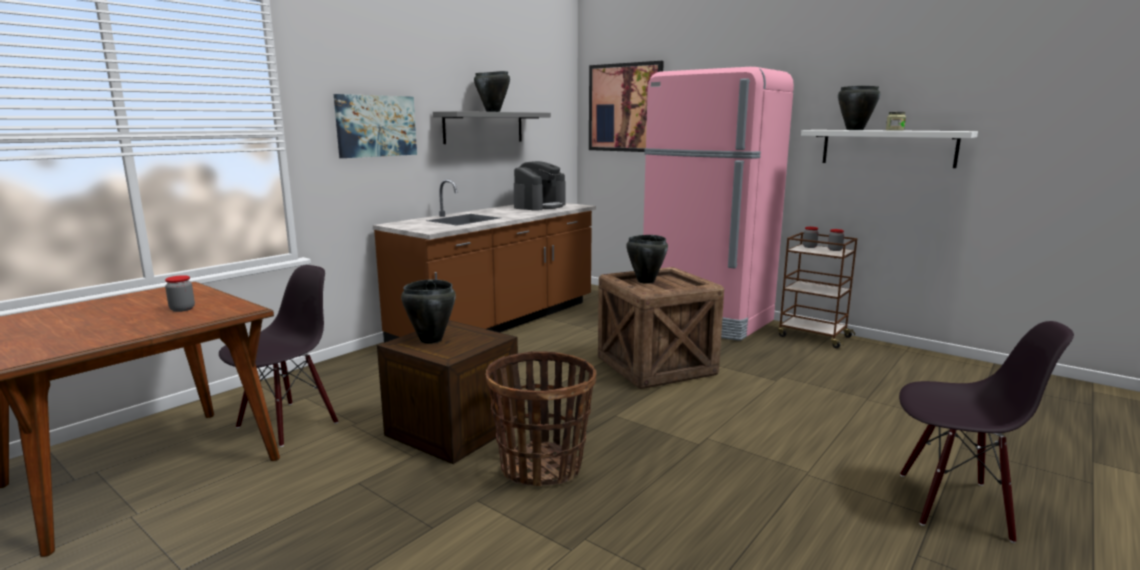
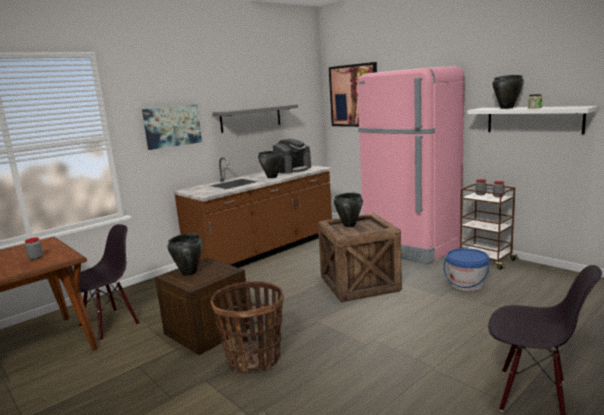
camera: 10 degrees right, 0 degrees up
black cooking pot [474,71,510,112] -> black cooking pot moved to [258,151,283,178]
none -> blue bucket [443,248,489,291]

